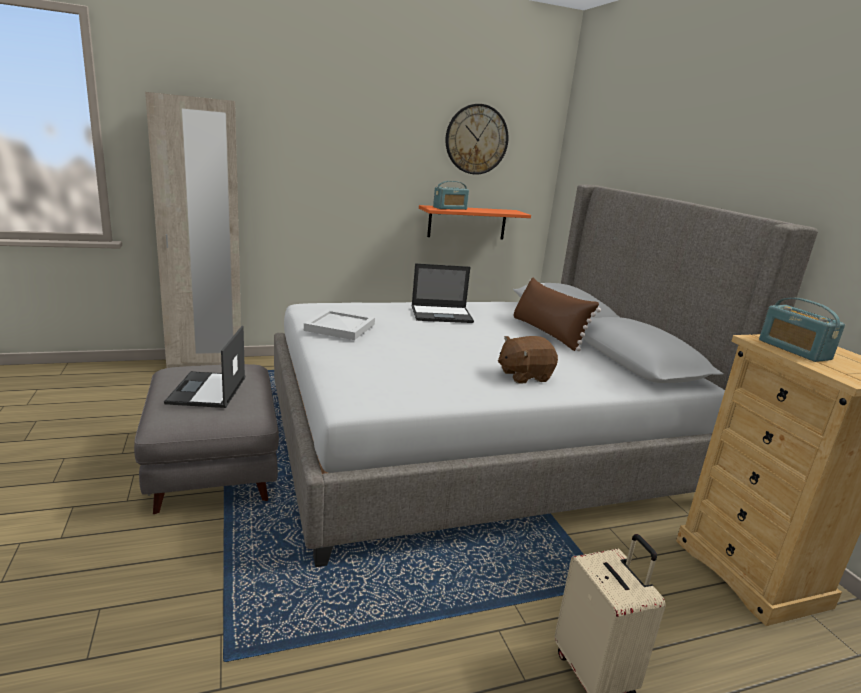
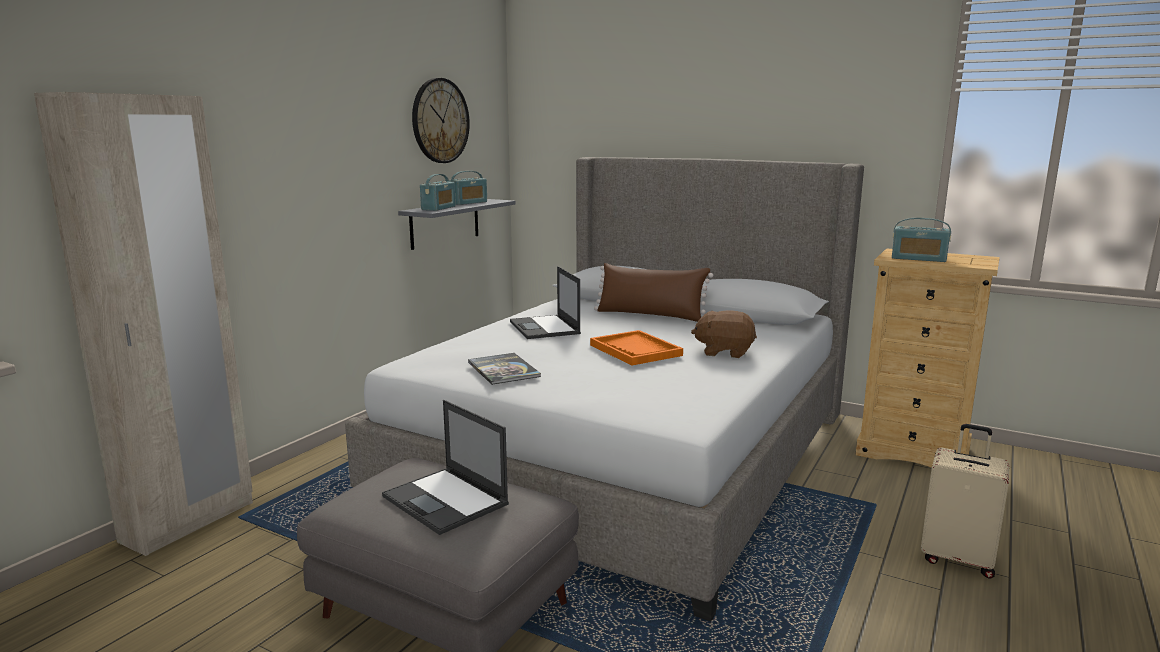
camera: 40 degrees left, 5 degrees down
white tray [304,309,375,340] -> book [468,353,541,385]
laptop [412,263,474,323] -> laptop turned 120 degrees clockwise [510,266,581,339]
orange shelf [419,205,531,240] -> grey shelf [398,199,516,250]
brown plush toy [498,336,558,383] -> brown plush toy turned 75 degrees clockwise [691,310,757,358]
none -> radio [449,171,487,205]
none -> orange tray [590,330,683,366]

